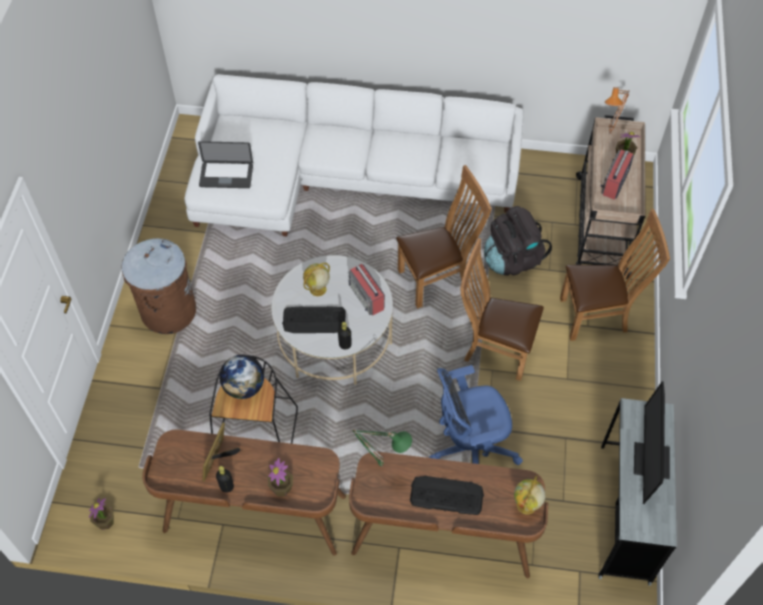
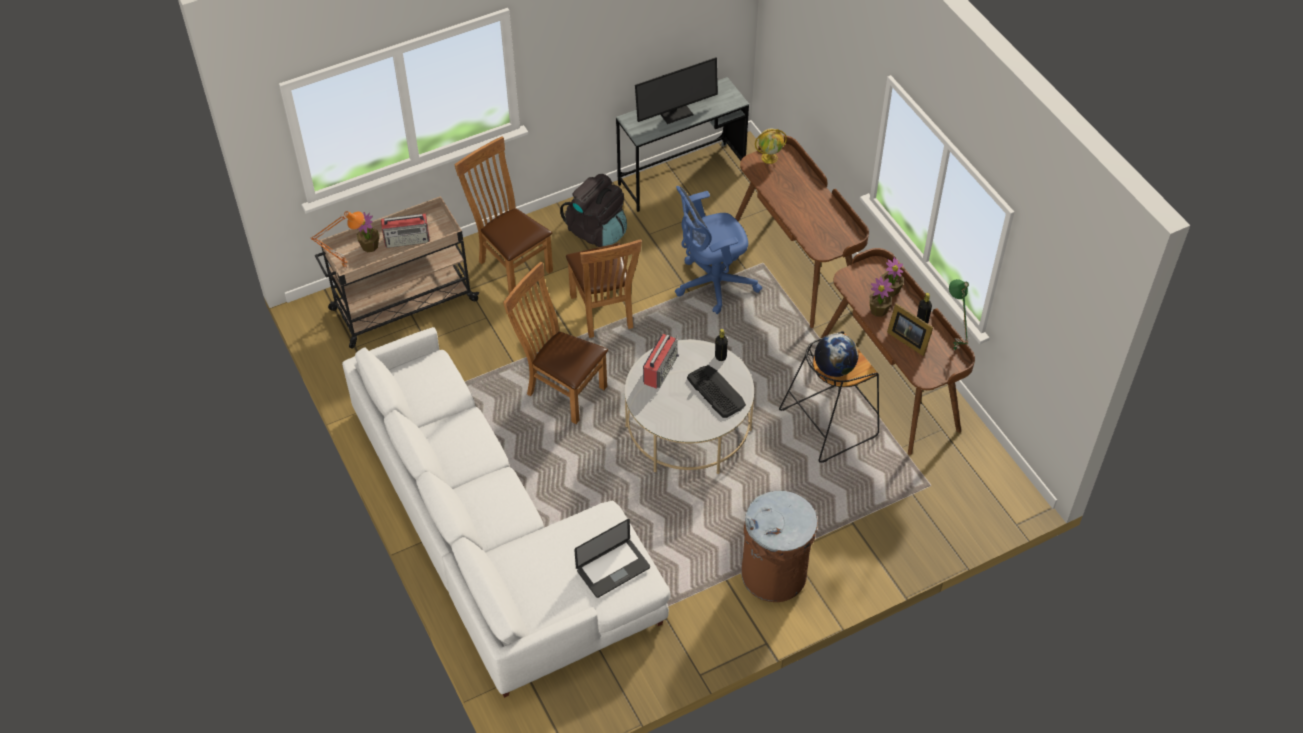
camera: 125 degrees left, 5 degrees down
potted plant [89,498,114,530] -> potted plant moved to [869,277,894,317]
laptop [198,141,253,188] -> laptop turned 90 degrees clockwise [574,519,650,598]
picture frame [202,423,241,482] -> picture frame turned 60 degrees clockwise [887,304,933,356]
globe [303,263,330,296] -> none
green table lamp [352,429,412,467] -> green table lamp moved to [949,279,969,351]
keyboard [410,476,484,515] -> none
blue office chair [429,365,523,465] -> blue office chair turned 120 degrees clockwise [675,186,762,314]
black backpack [484,206,552,275] -> black backpack moved to [560,174,627,247]

